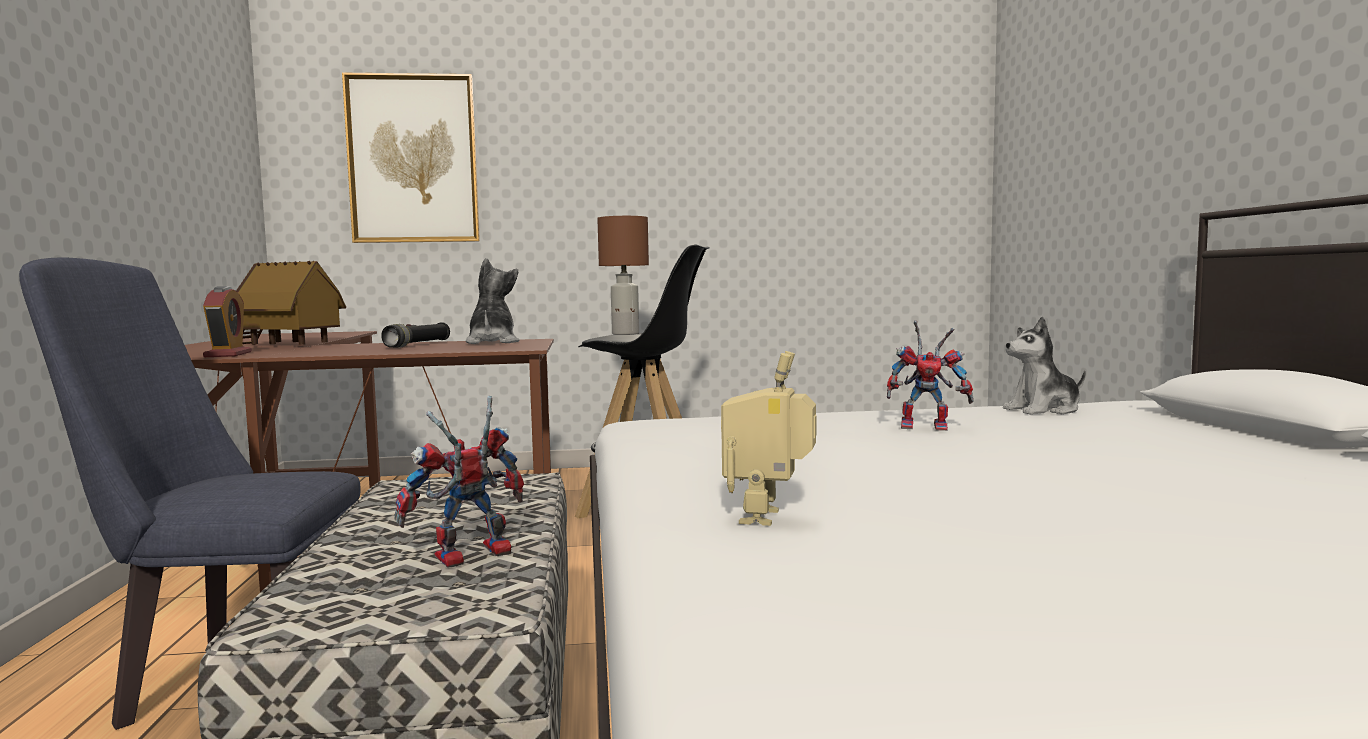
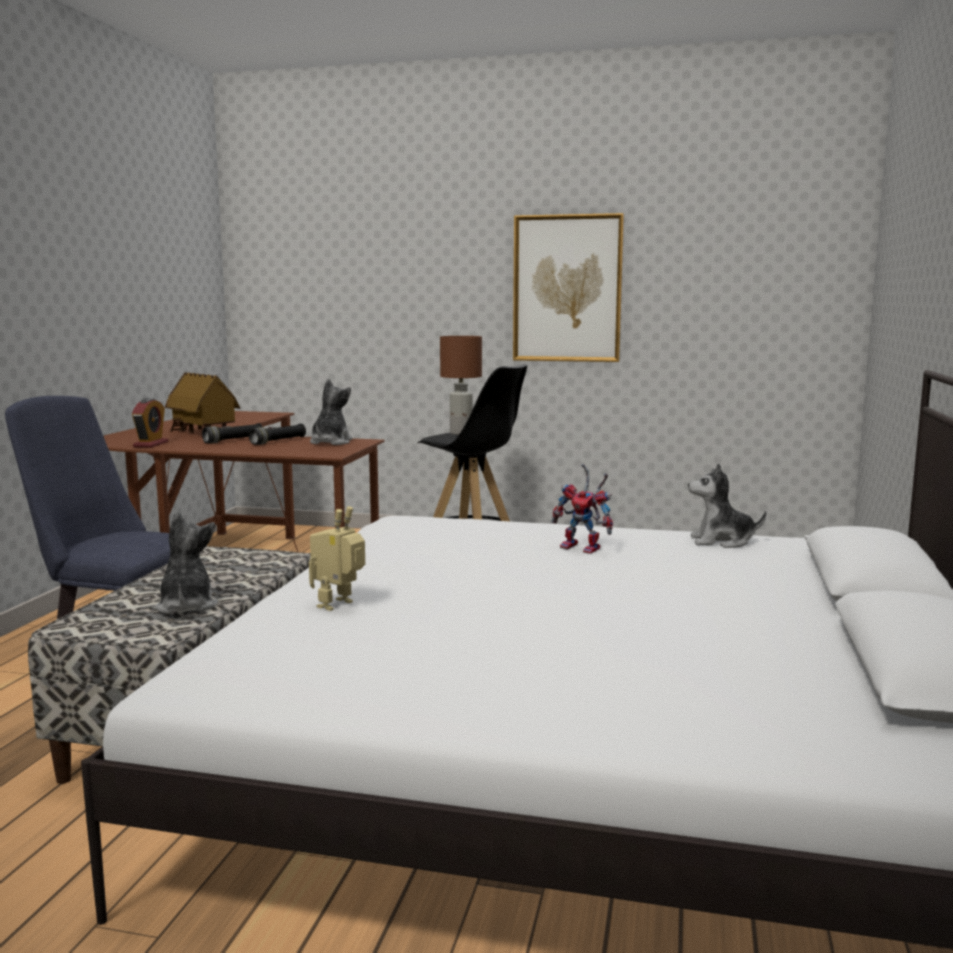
camera: 20 degrees right, 5 degrees up
picture [342,73,480,243] -> picture moved to [513,213,624,362]
toy robot [395,396,524,568] -> plush toy [156,512,218,614]
none -> black flashlight [202,423,262,443]

